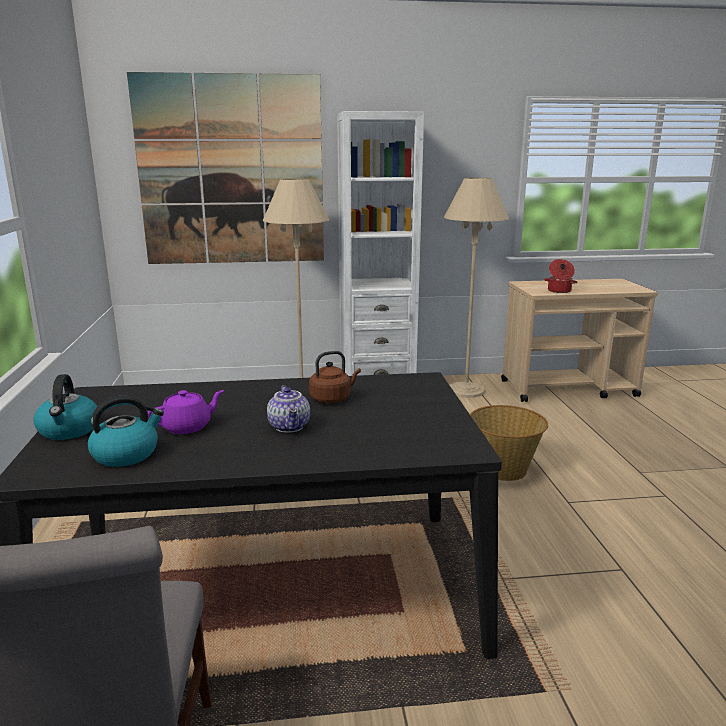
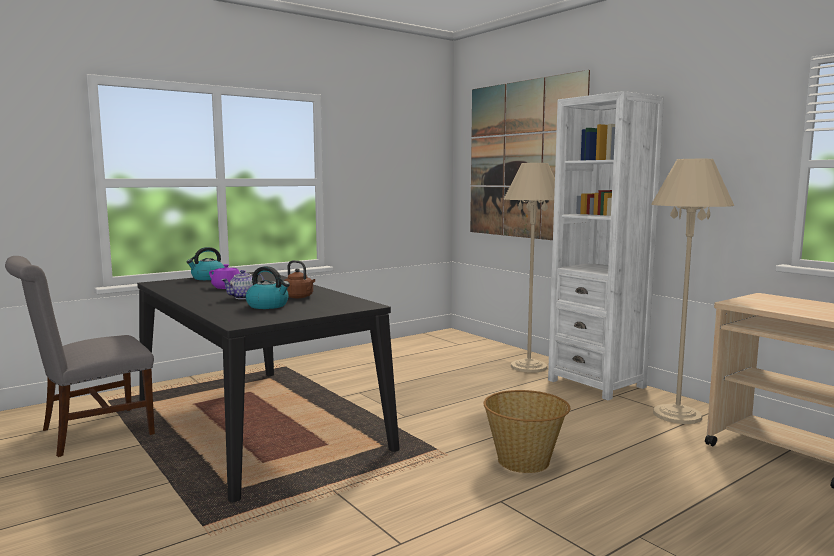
camera: 60 degrees right, 10 degrees down
kettle [88,396,164,467] -> kettle moved to [246,266,290,309]
cooking pot [544,259,577,293] -> none

